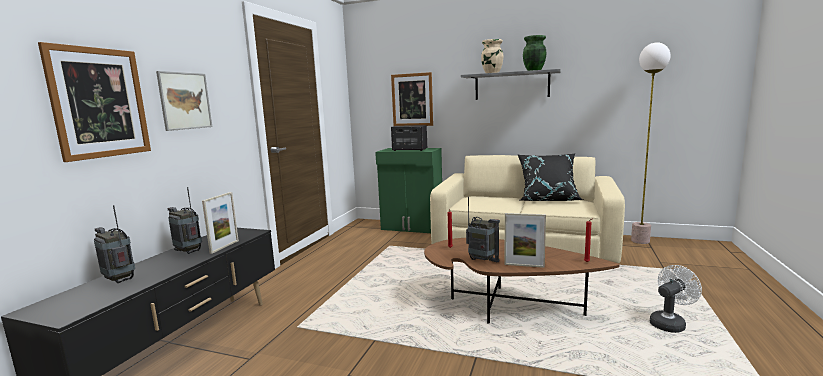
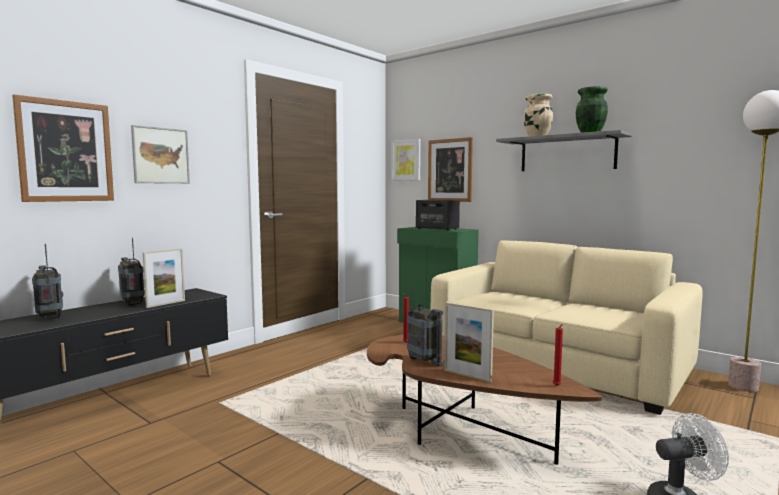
camera: 20 degrees right, 5 degrees down
black pillow [517,154,583,201] -> none
none -> picture [391,139,421,181]

